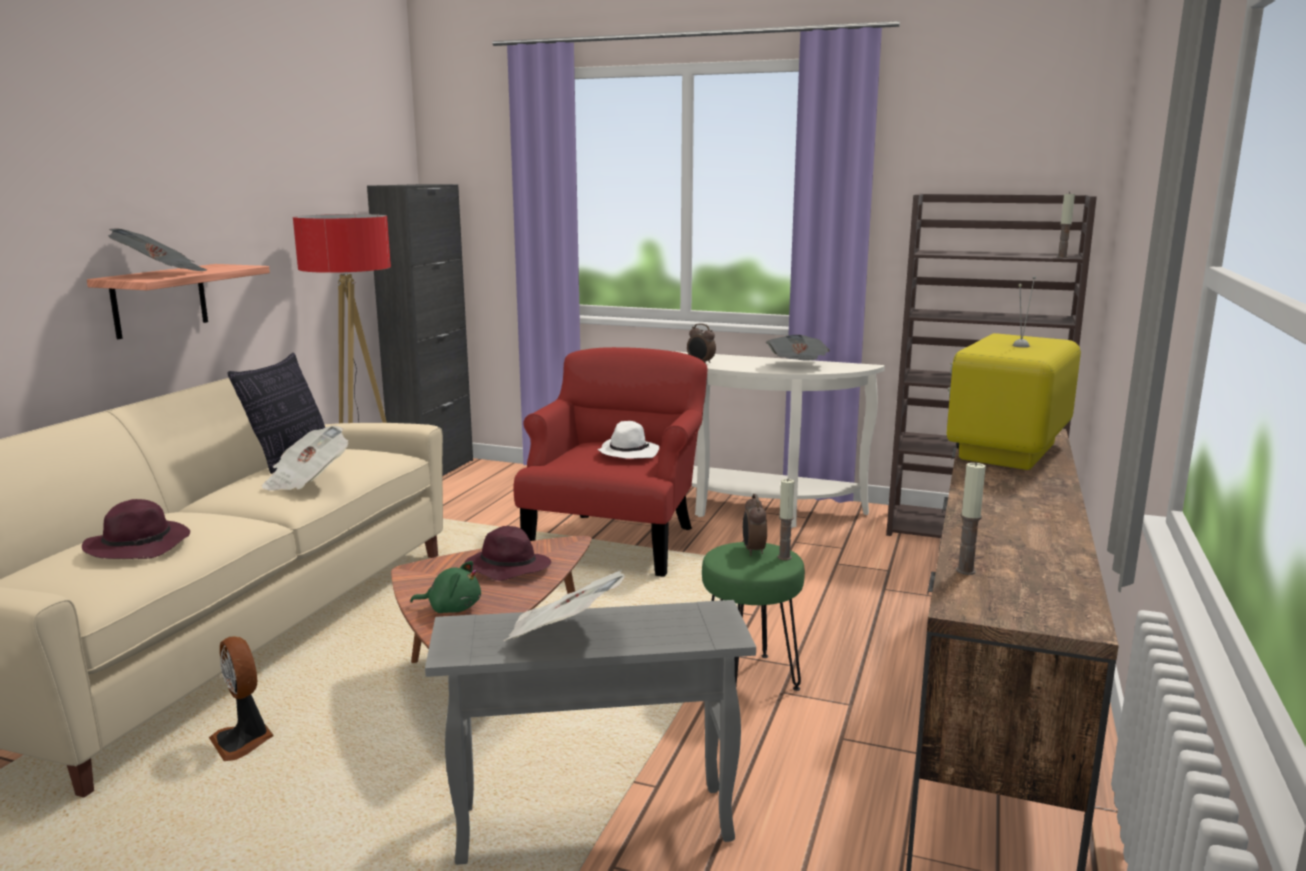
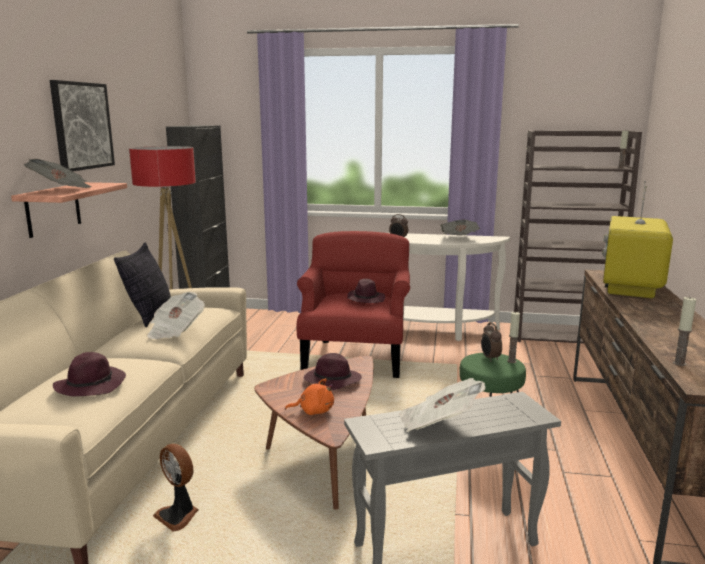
camera: 10 degrees left, 0 degrees up
green plush toy [410,561,481,613] -> orange plush toy [285,378,334,415]
white hat [597,421,659,459] -> purple hat [347,279,385,303]
none -> picture [50,80,115,171]

